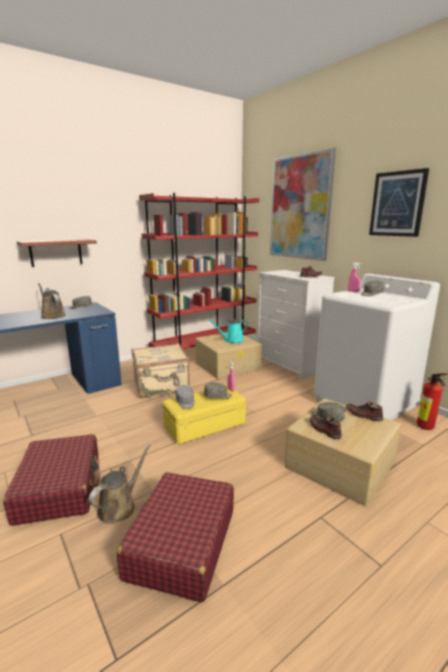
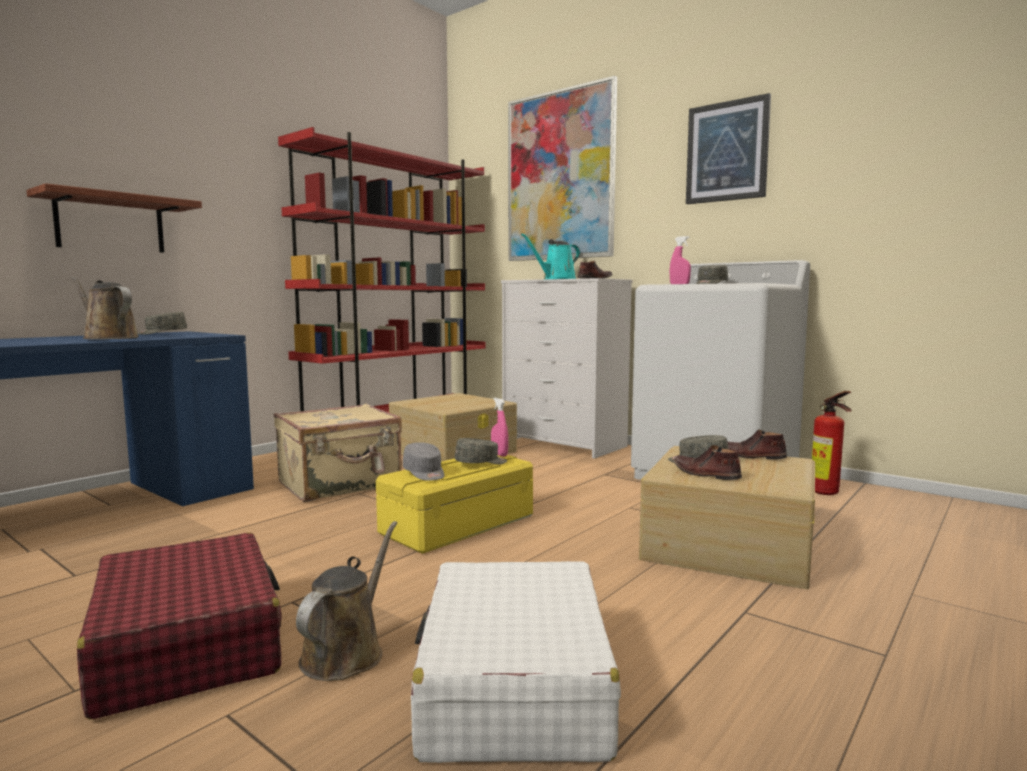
camera: 15 degrees left, 10 degrees down
red suitcase [117,472,234,603] -> white suitcase [411,561,621,763]
turquoise watering can [209,319,248,343] -> turquoise watering can moved to [521,233,580,279]

